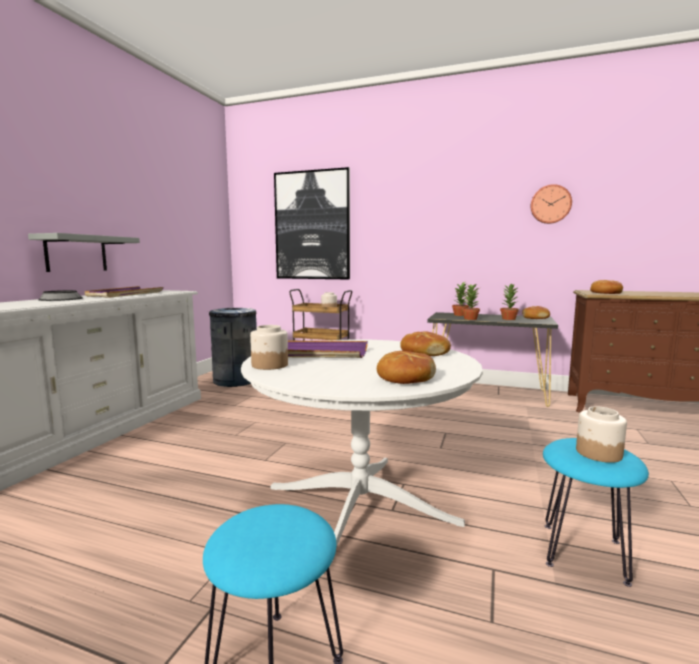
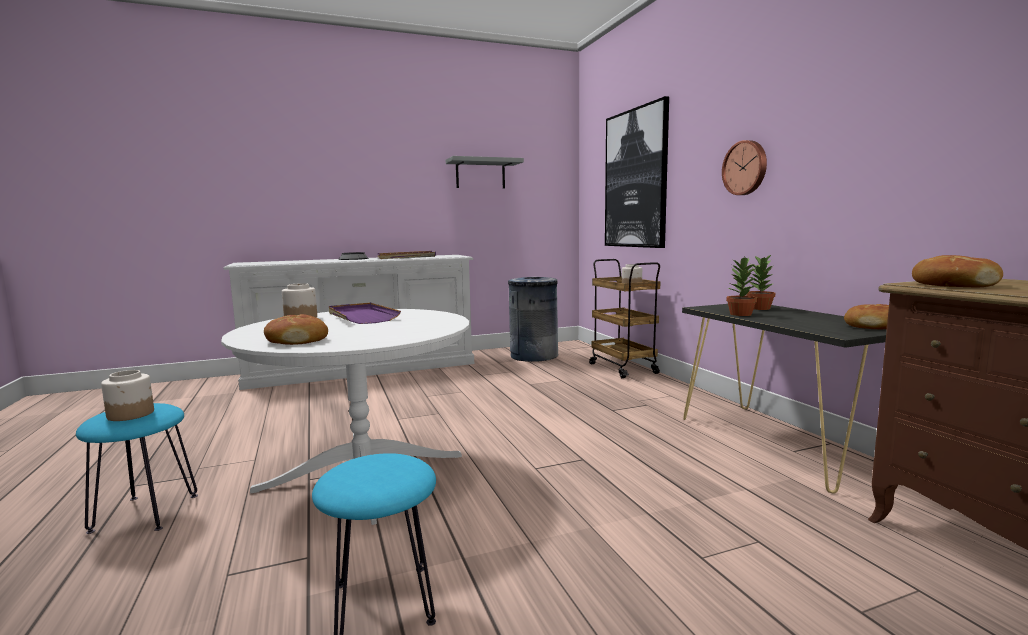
camera: 50 degrees right, 0 degrees up
grey shelf [28,233,140,272] -> grey shelf moved to [446,156,524,188]
bread [400,331,451,356] -> none
potted plant [500,284,519,320] -> none
wall clock [530,184,572,224] -> wall clock moved to [722,140,767,195]
jar [576,406,627,463] -> jar moved to [101,370,154,421]

